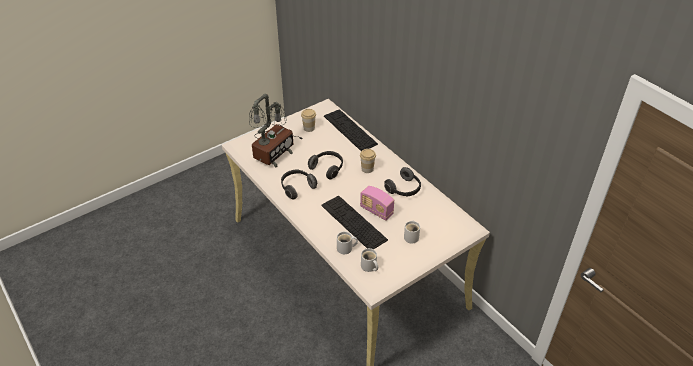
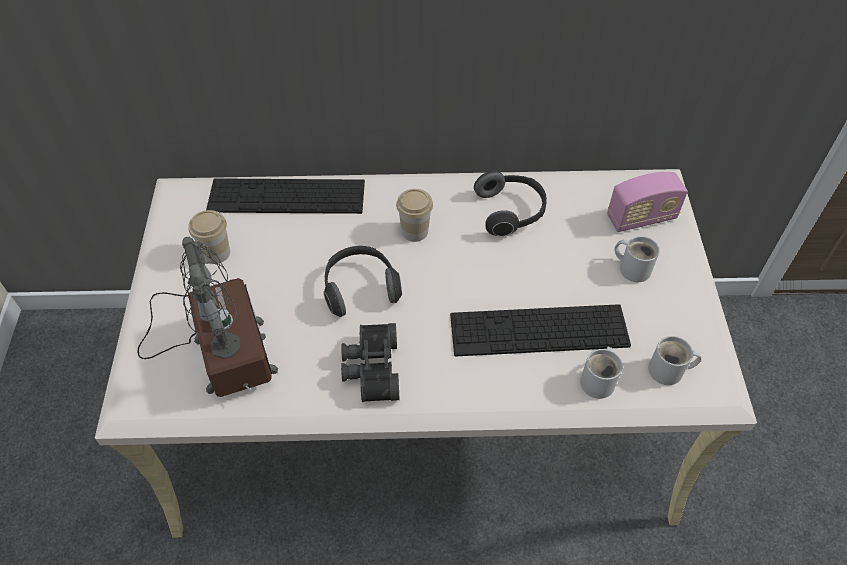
camera: 55 degrees left, 10 degrees up
headphones [281,169,317,200] -> black binoculars [341,323,400,402]
radio [360,186,394,221] -> radio moved to [607,172,688,232]

